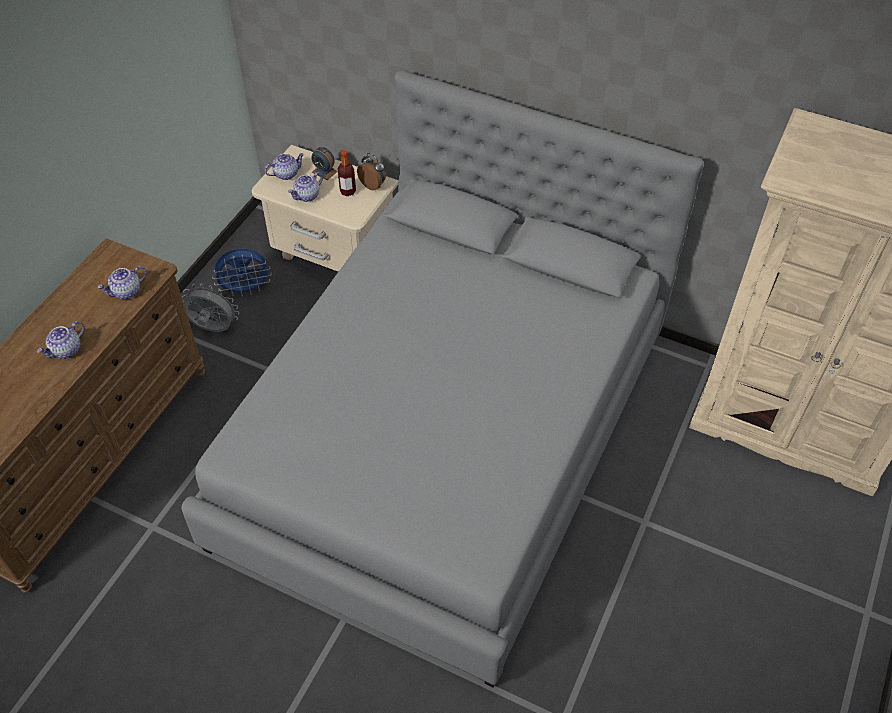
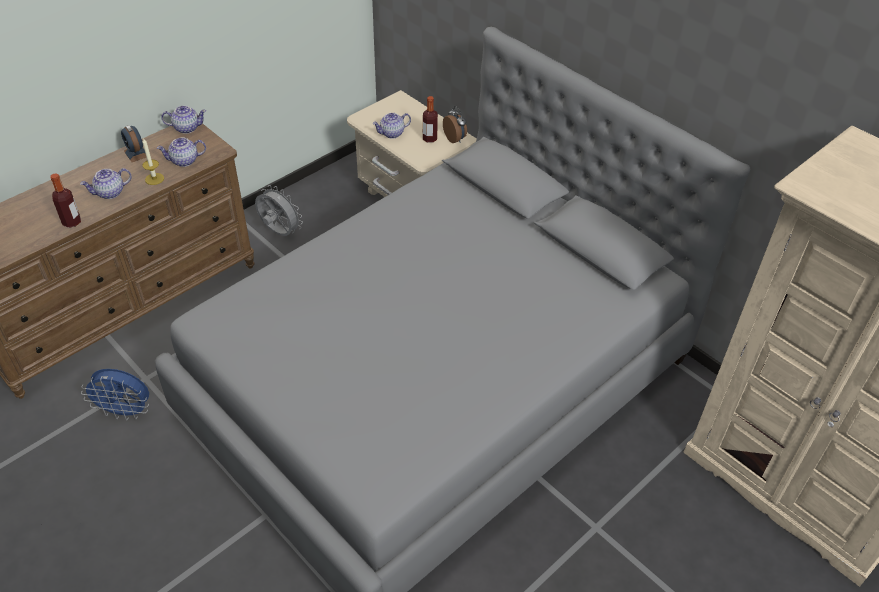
camera: 20 degrees right, 5 degrees down
blue fan [212,249,272,297] -> blue fan moved to [81,369,149,420]
teapot [265,153,304,180] -> teapot moved to [161,106,206,134]
alarm clock [311,147,338,180] -> alarm clock moved to [121,125,146,162]
none -> bottle [51,173,81,228]
none -> candle [142,138,164,185]

